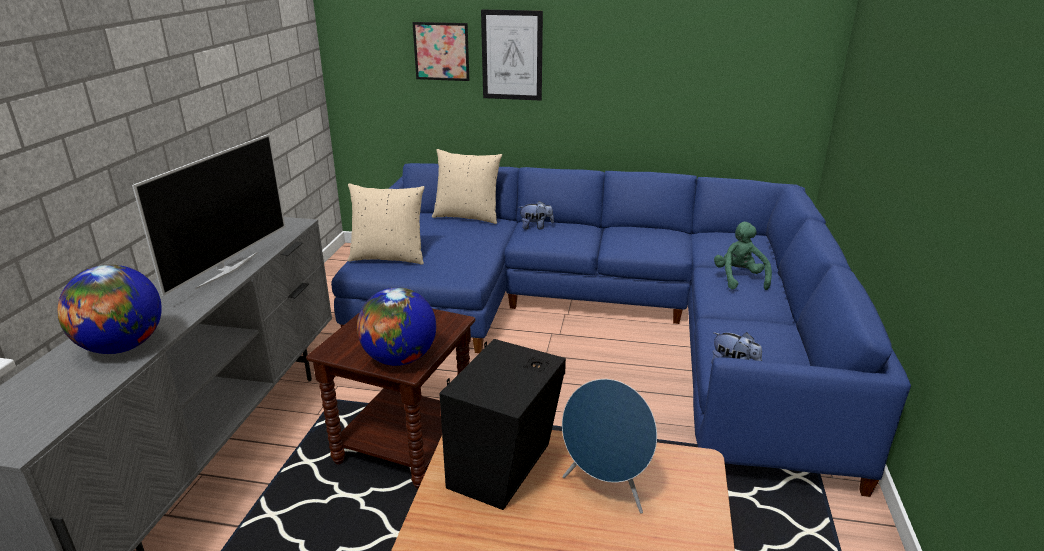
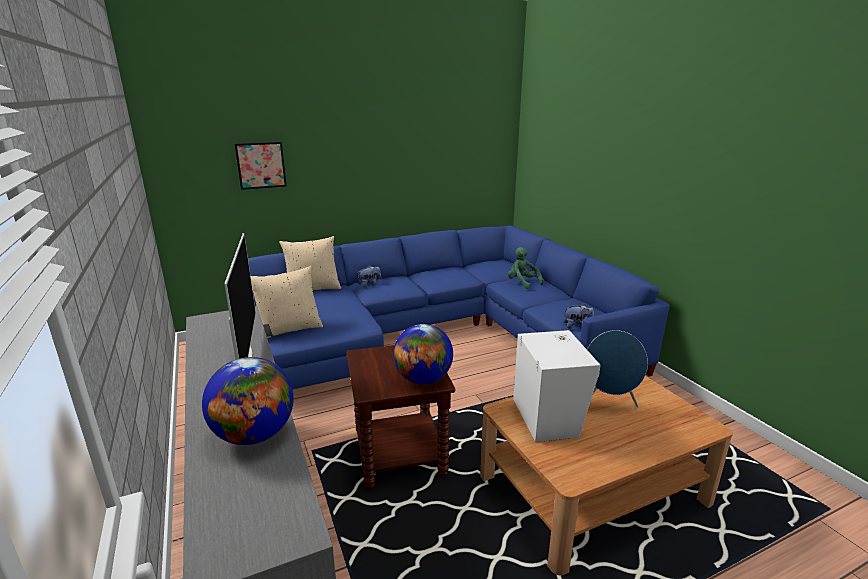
camera: 35 degrees left, 5 degrees down
black speaker [439,339,566,510] -> white speaker [513,330,601,442]
picture [481,10,543,100] -> none

